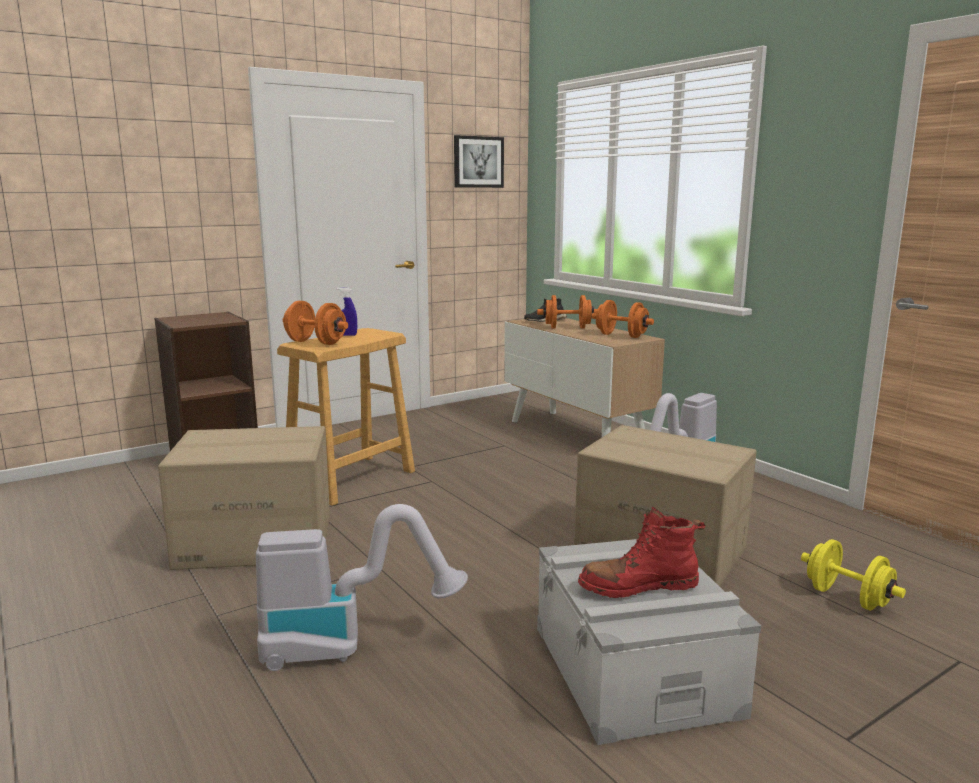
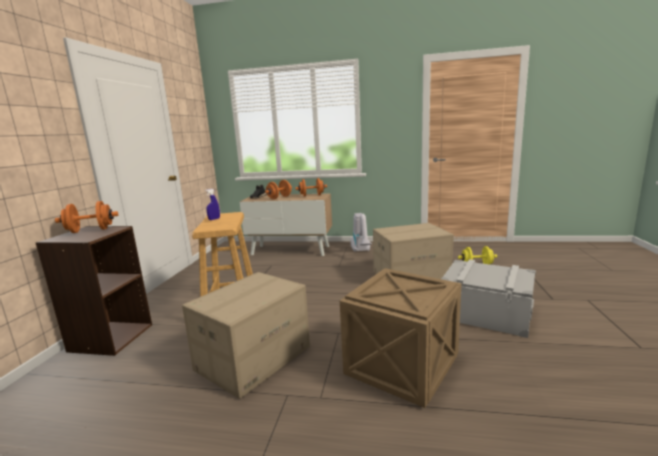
camera: 45 degrees left, 0 degrees up
vacuum cleaner [256,504,468,671] -> crate [340,268,462,408]
orange dumbbell [283,301,348,345] -> orange dumbbell moved to [55,201,118,233]
picture [454,135,504,188] -> none
red boot [578,506,705,598] -> none

